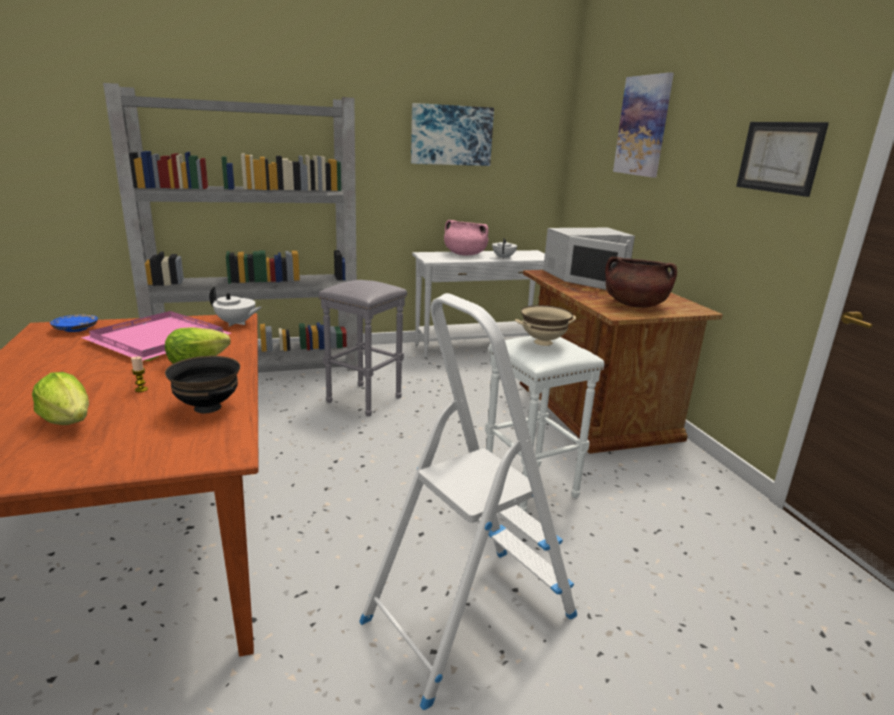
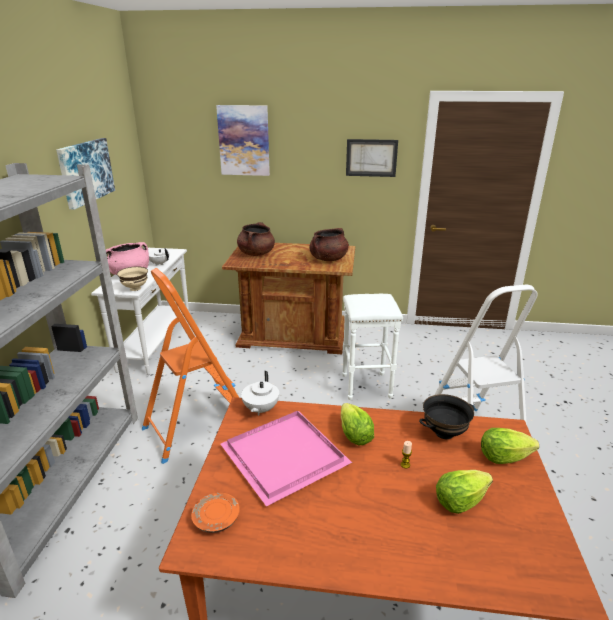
camera: 65 degrees left, 5 degrees up
blue plate [50,314,98,332] -> orange plate [191,493,240,533]
white teapot [209,287,262,327] -> white teapot turned 150 degrees clockwise [241,371,279,416]
grey stool [318,280,407,416] -> orange step ladder [142,268,239,464]
beige bowl [515,305,576,346] -> beige bowl moved to [117,266,148,291]
white microwave [543,228,635,290] -> brown cooking pot [237,222,275,256]
none -> lettuce [481,428,539,464]

